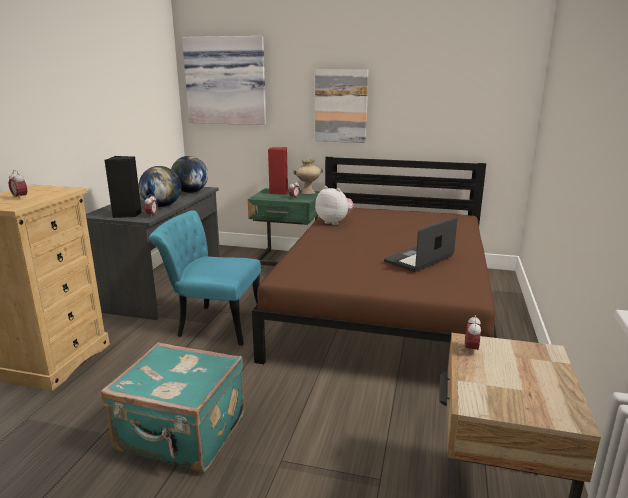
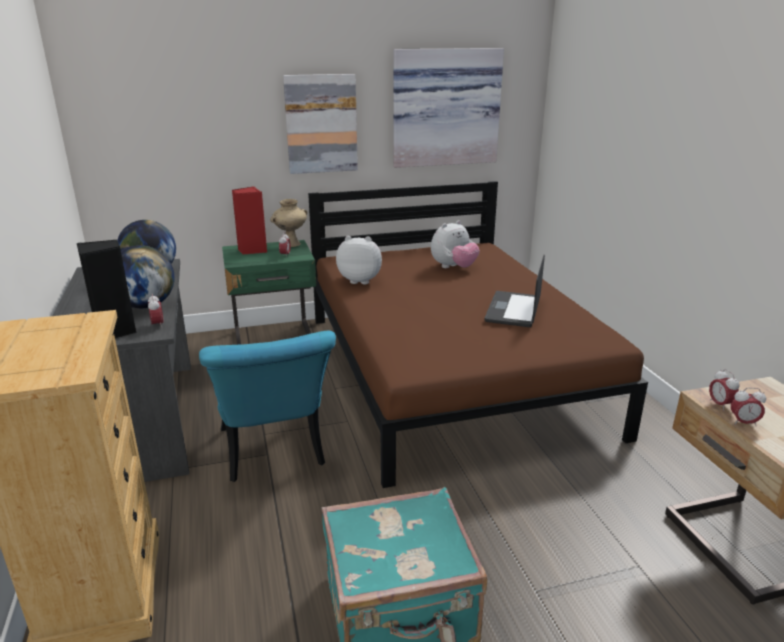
camera: 30 degrees left, 5 degrees up
alarm clock [9,170,27,200] -> alarm clock moved to [731,387,766,426]
turquoise chair [149,210,261,346] -> turquoise chair turned 90 degrees counterclockwise [199,330,336,482]
picture [182,36,266,125] -> picture moved to [393,48,504,168]
none -> plush toy [431,220,480,268]

